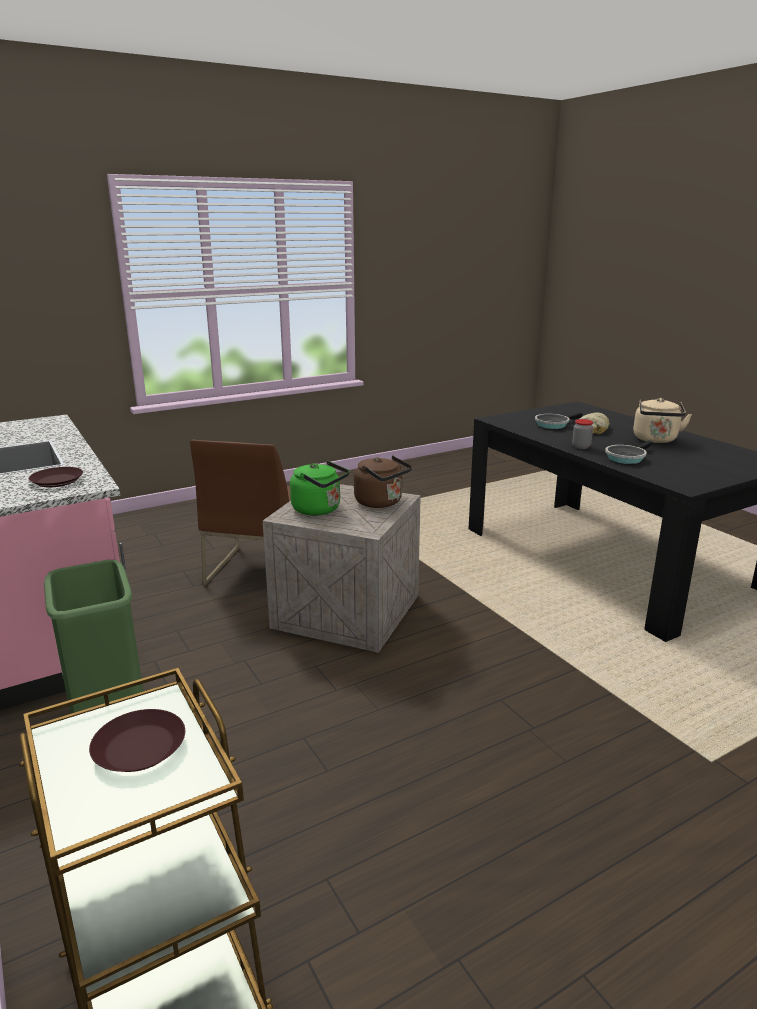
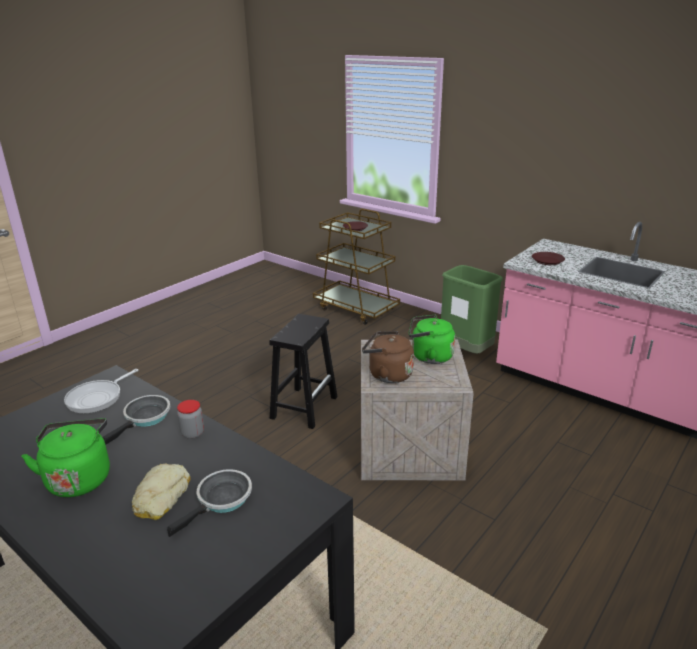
camera: 160 degrees right, 5 degrees up
brown chair [190,440,291,586] -> none
beige kettle [633,398,692,443] -> green kettle [21,418,110,497]
none -> frying pan [64,369,138,413]
none -> black stool [269,314,338,429]

